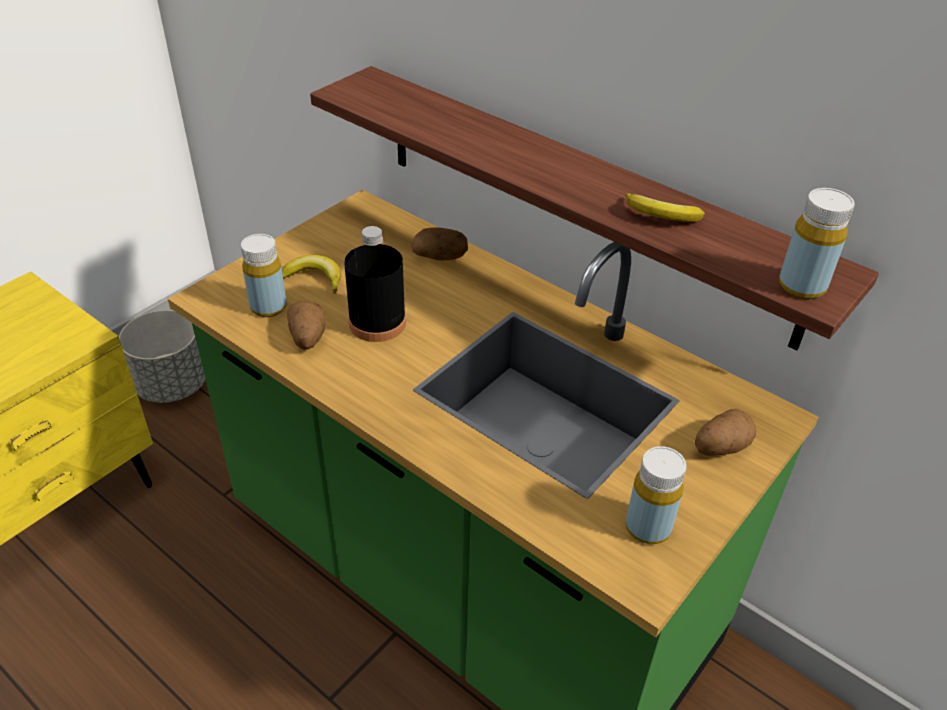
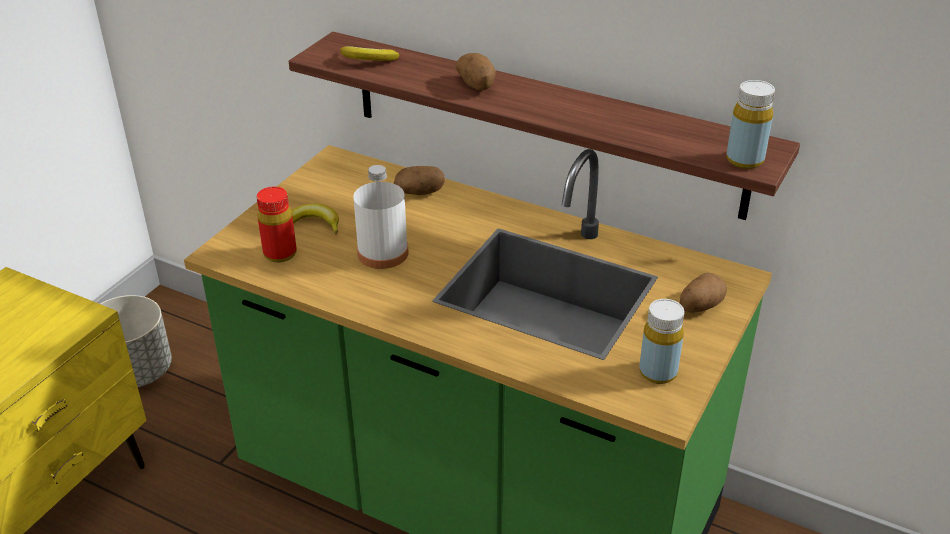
camera: 10 degrees left, 5 degrees down
yellow bottle [241,234,287,317] -> red bottle [257,187,297,263]
potato [287,300,325,350] -> potato moved to [456,53,496,91]
black bottle [344,226,406,342] -> white bottle [353,165,409,269]
banana [625,193,705,222] -> banana moved to [340,46,399,61]

